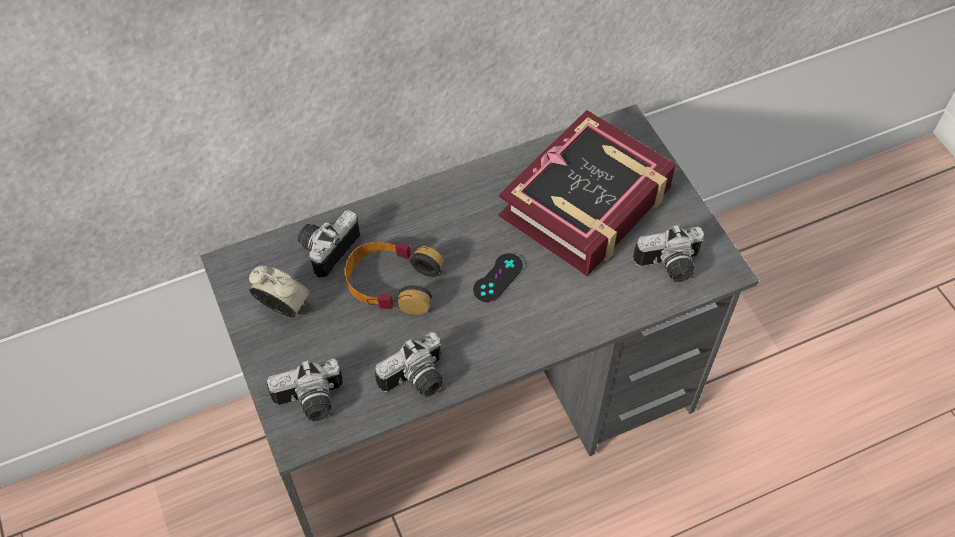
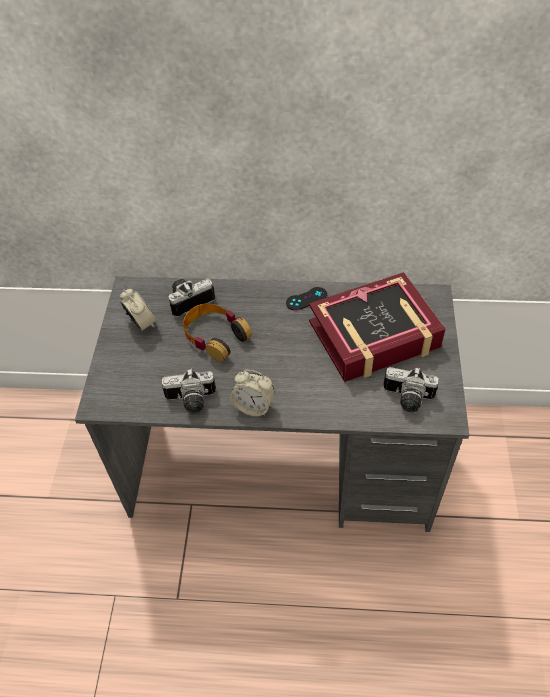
camera: 30 degrees right, 5 degrees down
camera [267,359,343,421] -> none
black game controller [473,253,523,302] -> black game controller moved to [286,287,327,311]
none -> alarm clock [230,370,275,416]

